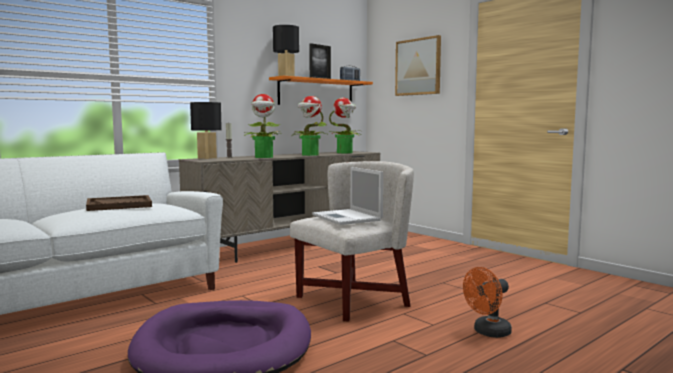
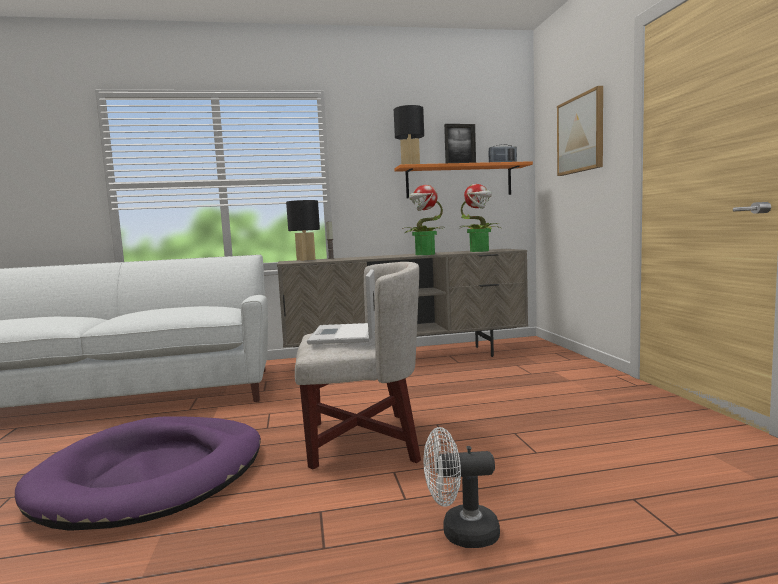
camera: 30 degrees right, 0 degrees up
brown tray [86,195,152,211] -> none
potted plant [244,94,282,158] -> none
orange fan [463,267,512,338] -> white fan [424,427,500,548]

